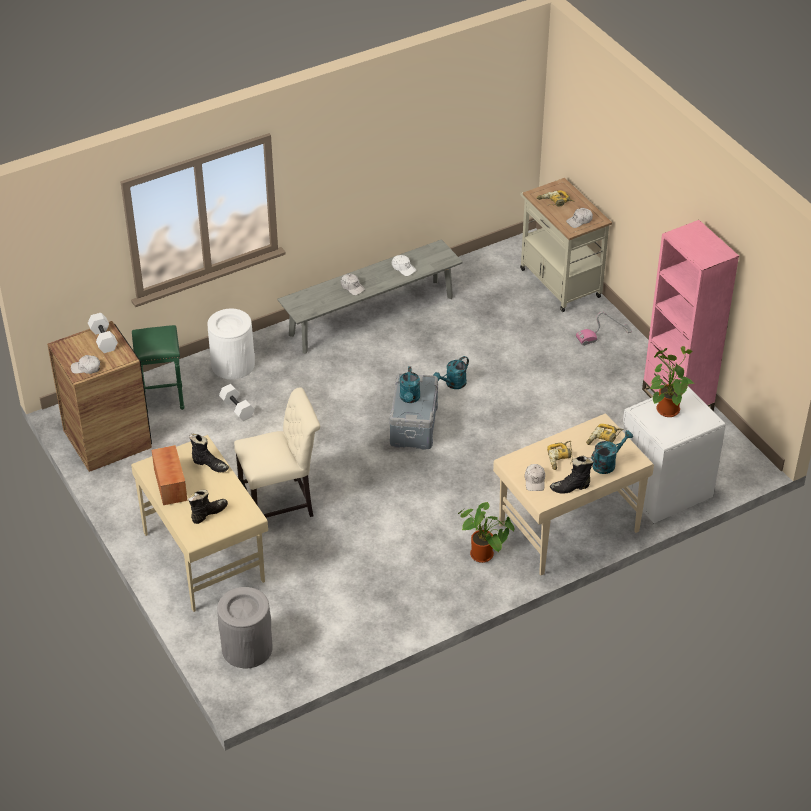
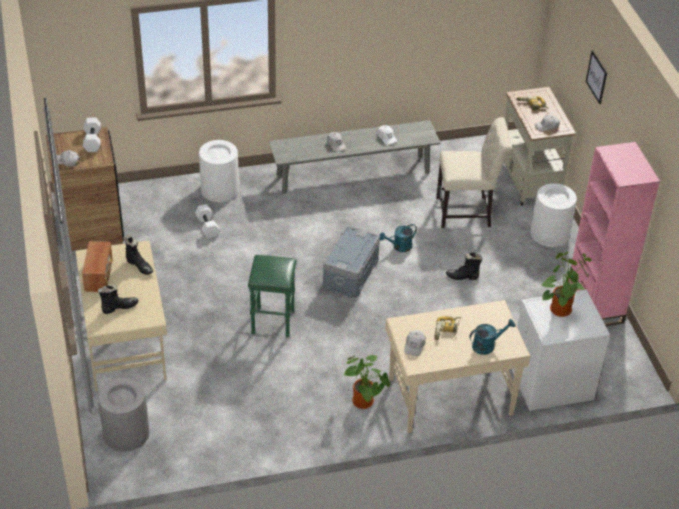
camera: 15 degrees right, 0 degrees up
green stool [132,325,184,411] -> green stool moved to [248,255,297,338]
beige chair [234,387,320,518] -> beige chair moved to [436,117,512,228]
turquoise watering can [400,366,420,403] -> none
black boot [550,456,594,494] -> black boot moved to [446,252,482,280]
vacuum cleaner [576,311,632,346] -> white trash can [530,183,577,247]
power drill [586,424,624,445] -> none
none -> picture [586,50,607,104]

